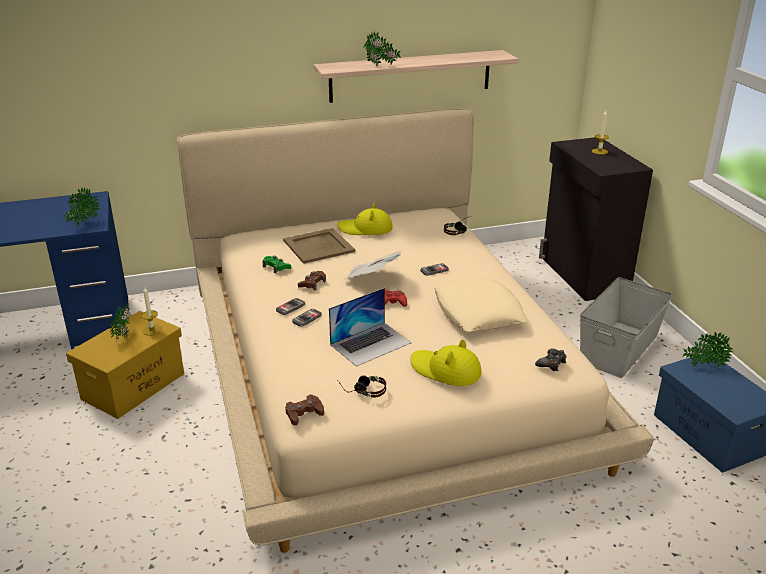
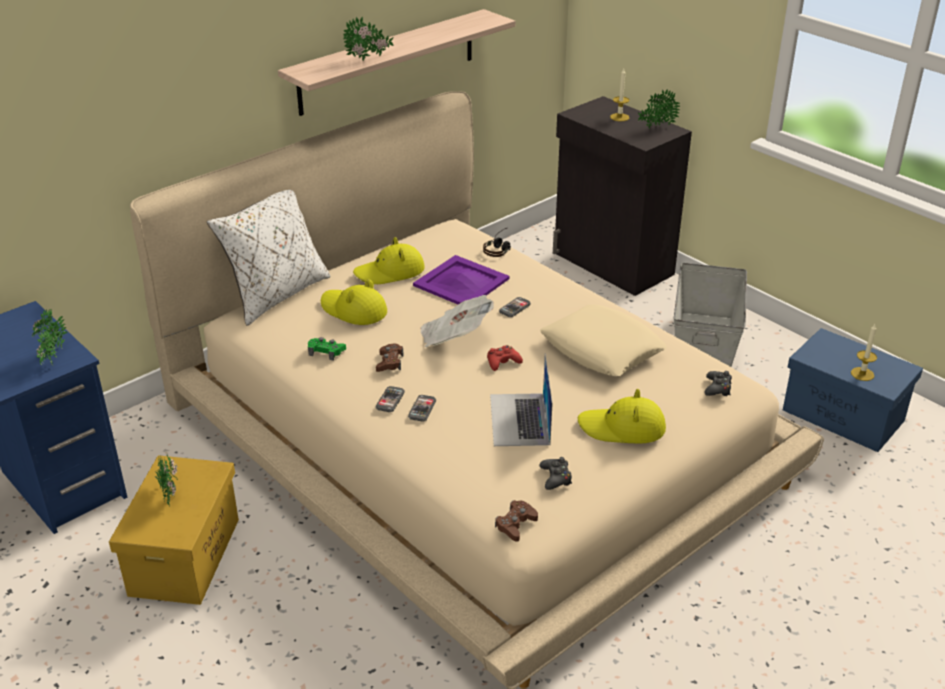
camera: 25 degrees left, 5 degrees up
candle [141,287,162,336] -> candle moved to [851,324,877,381]
beige tray [283,228,355,264] -> yellow hat [321,279,387,325]
laptop [329,288,412,367] -> laptop turned 150 degrees clockwise [490,353,553,446]
headphones [337,375,386,398] -> black game controller [539,457,572,490]
potted plant [682,332,732,367] -> potted plant moved to [638,89,680,129]
none -> white pillow [207,190,331,326]
none -> purple tray [413,255,510,304]

